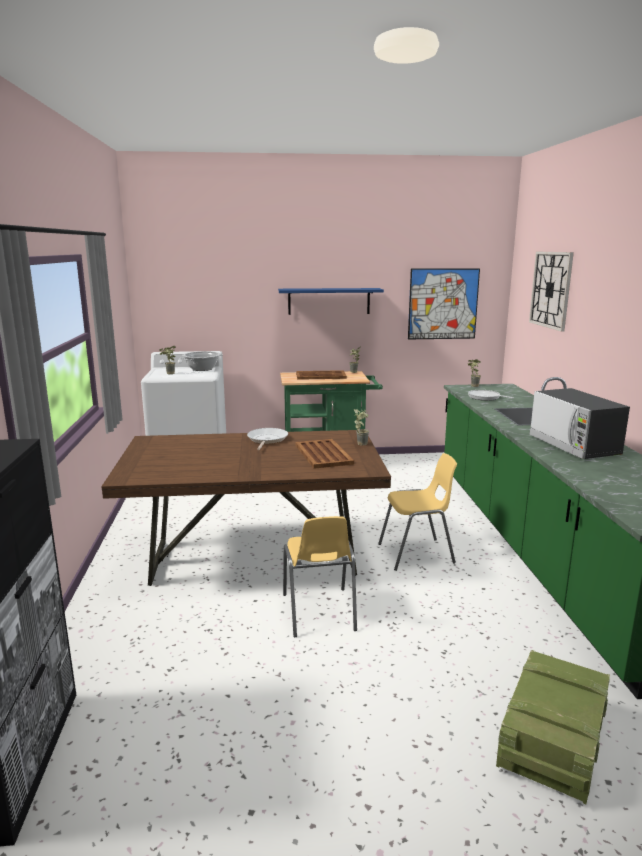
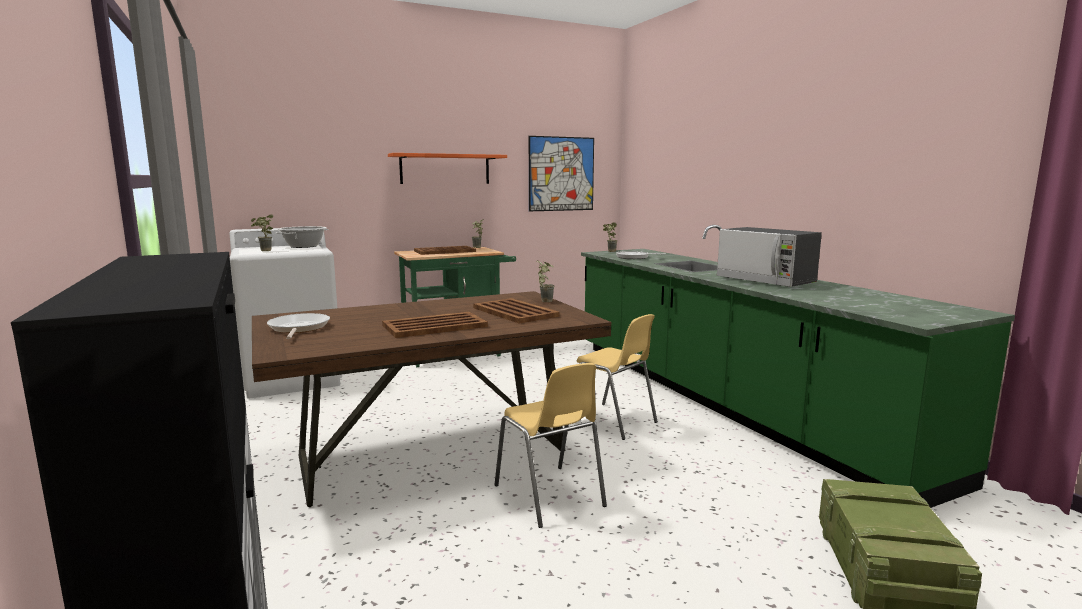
camera: 20 degrees left, 5 degrees down
frying pan [247,428,288,450] -> frying pan moved to [267,313,330,339]
blue shelf [278,288,384,315] -> orange shelf [388,153,507,184]
yellow chair [378,453,457,571] -> yellow chair turned 75 degrees clockwise [577,314,658,440]
wall clock [529,252,574,332] -> none
none -> brown tray [382,312,488,338]

